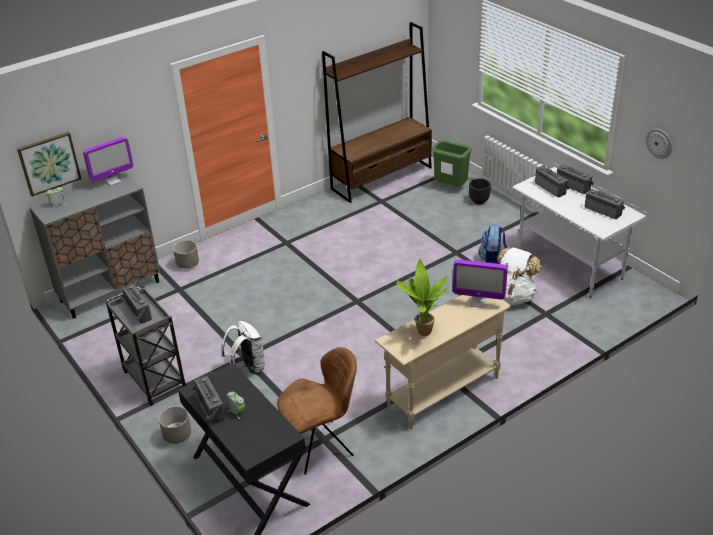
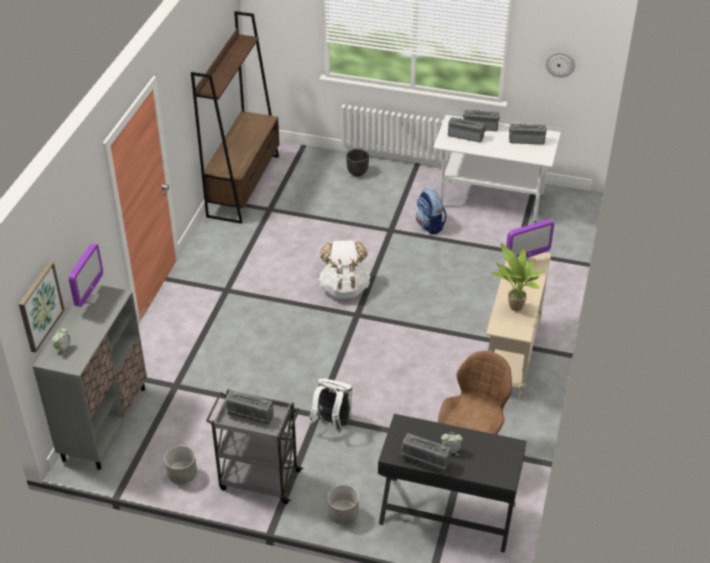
camera: 40 degrees left, 5 degrees up
grey planter [173,240,199,269] -> grey planter moved to [164,446,197,484]
green trash can [432,140,472,186] -> none
white backpack [497,247,542,305] -> white backpack moved to [318,240,371,299]

